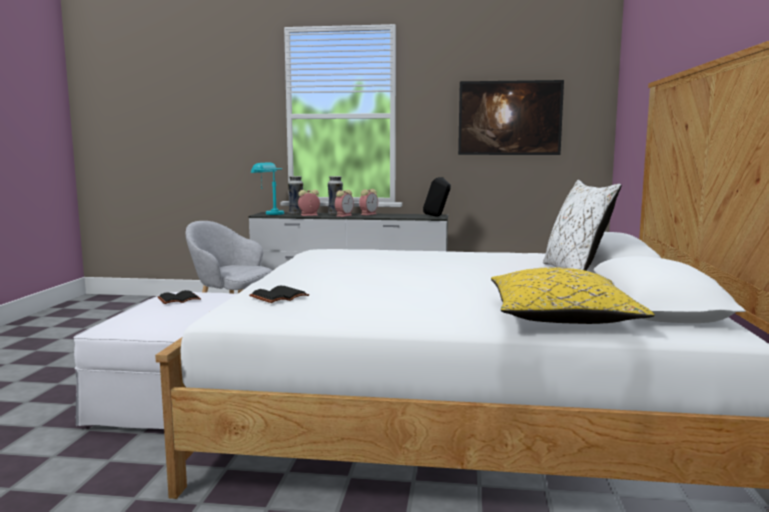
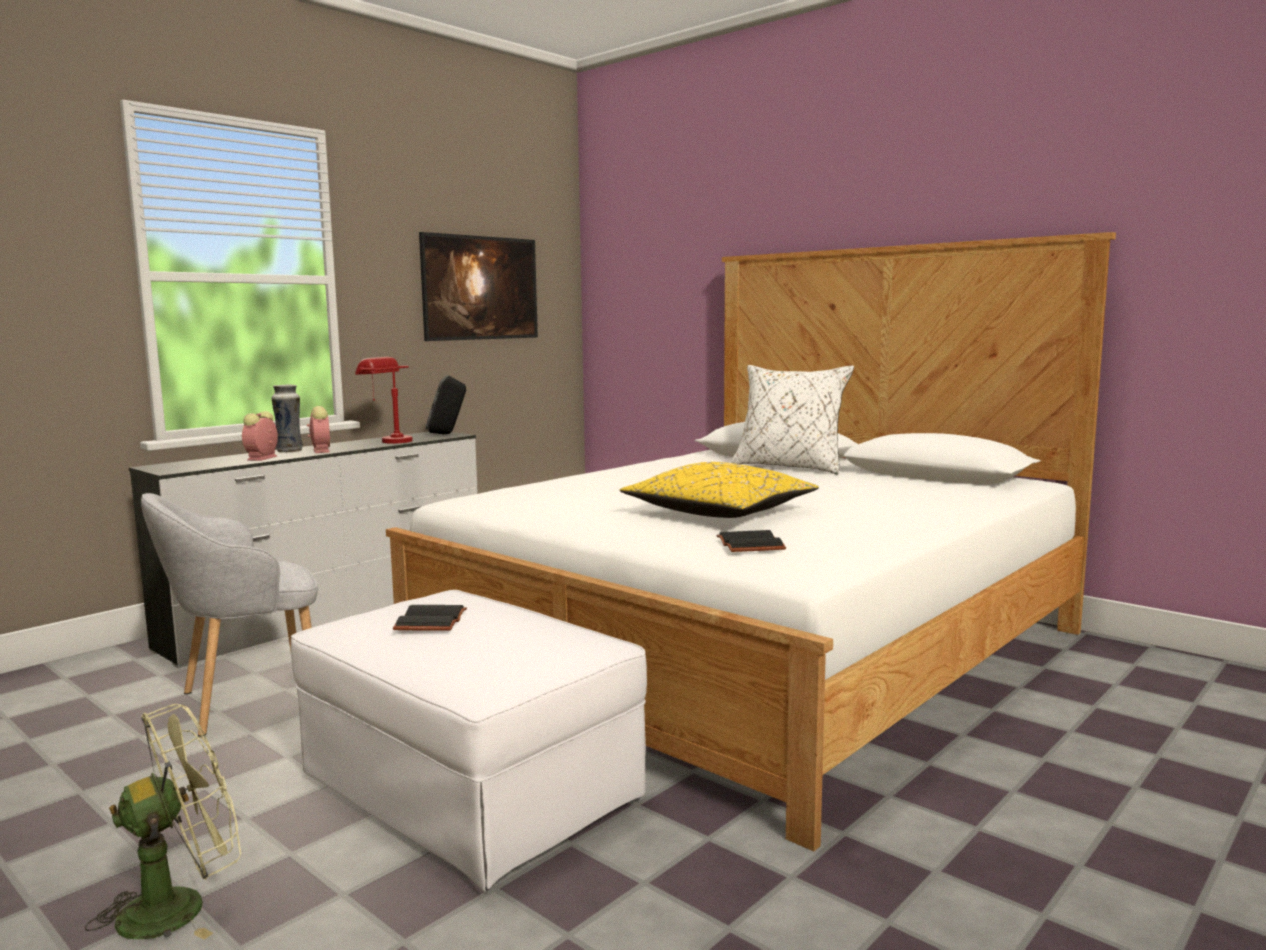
camera: 55 degrees left, 0 degrees up
turquoise table lamp [251,163,284,215] -> none
vase [288,176,303,215] -> none
alarm clock [359,189,378,215] -> none
yellow pillow [491,267,655,324] -> yellow pillow moved to [619,462,819,518]
none -> green fan [85,704,241,940]
none -> red table lamp [355,357,413,444]

